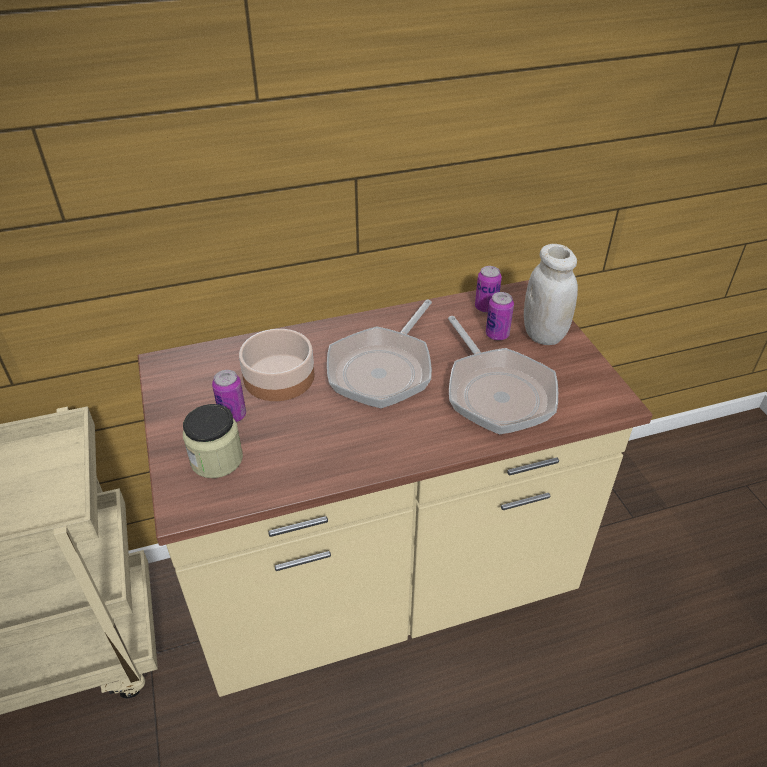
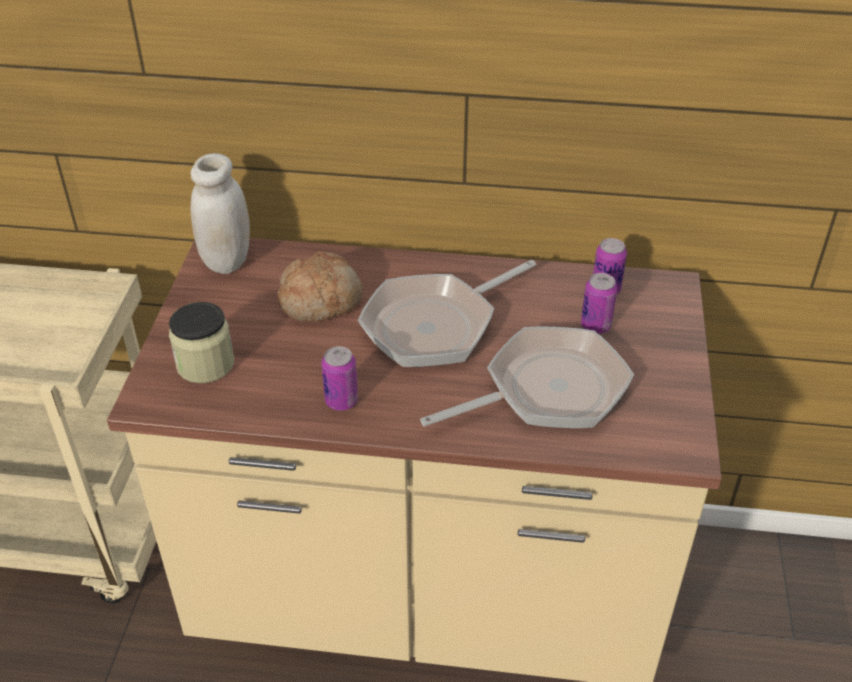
camera: 25 degrees right, 0 degrees up
can [212,370,246,422] -> can moved to [321,346,358,411]
bowl [239,329,315,401] -> bread [278,251,363,322]
frying pan [448,316,558,435] -> frying pan turned 120 degrees counterclockwise [420,326,634,428]
white jar [524,244,578,345] -> white jar moved to [191,153,250,274]

